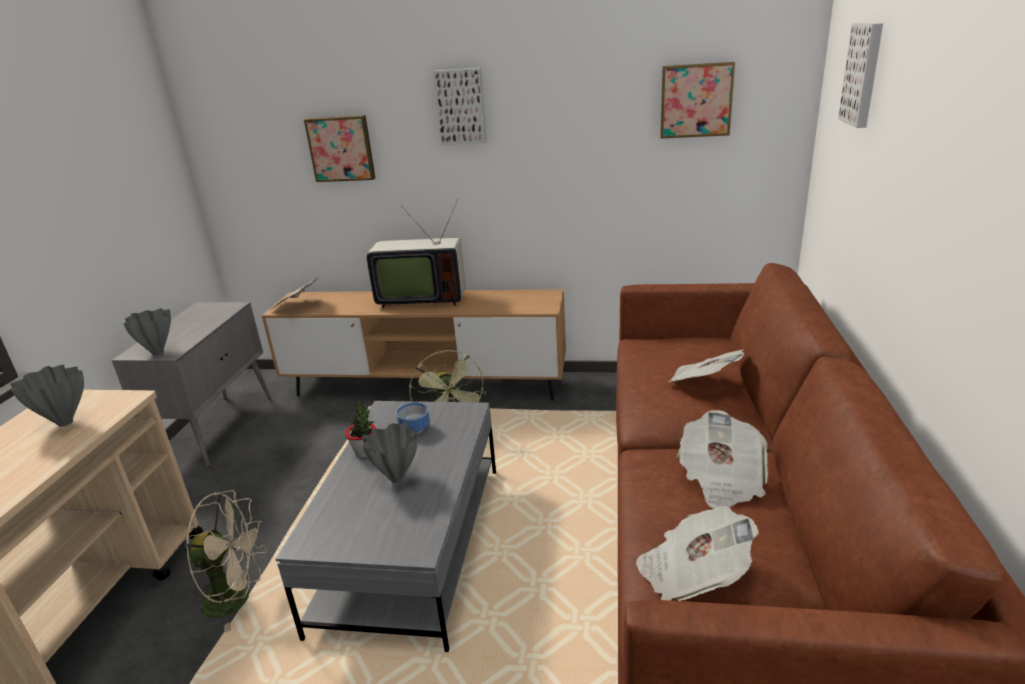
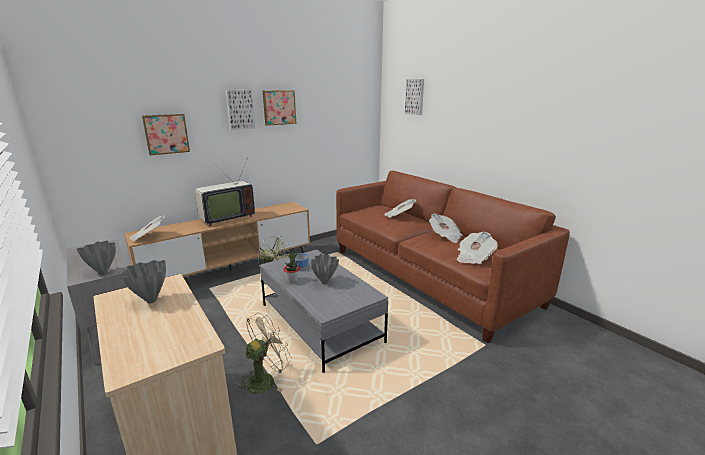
camera: 45 degrees left, 5 degrees down
picture [660,62,735,138] -> picture moved to [263,90,296,126]

